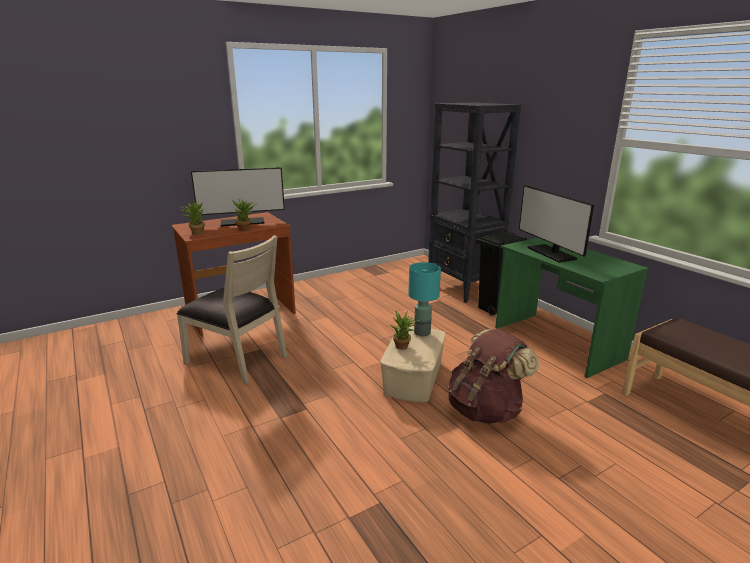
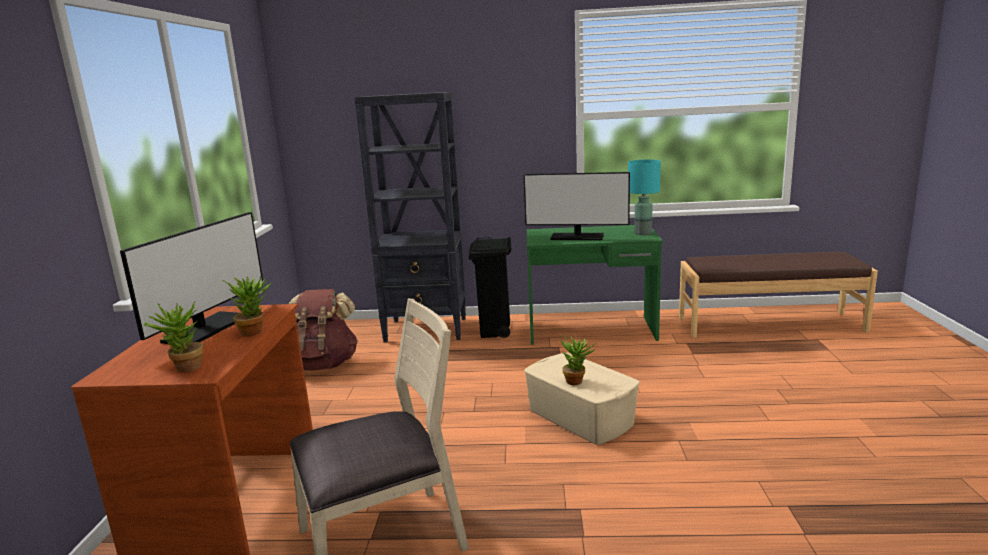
camera: 55 degrees left, 5 degrees down
turquoise table lamp [408,262,441,336] -> turquoise table lamp moved to [628,159,661,235]
brown backpack [448,329,539,424] -> brown backpack moved to [289,289,358,370]

